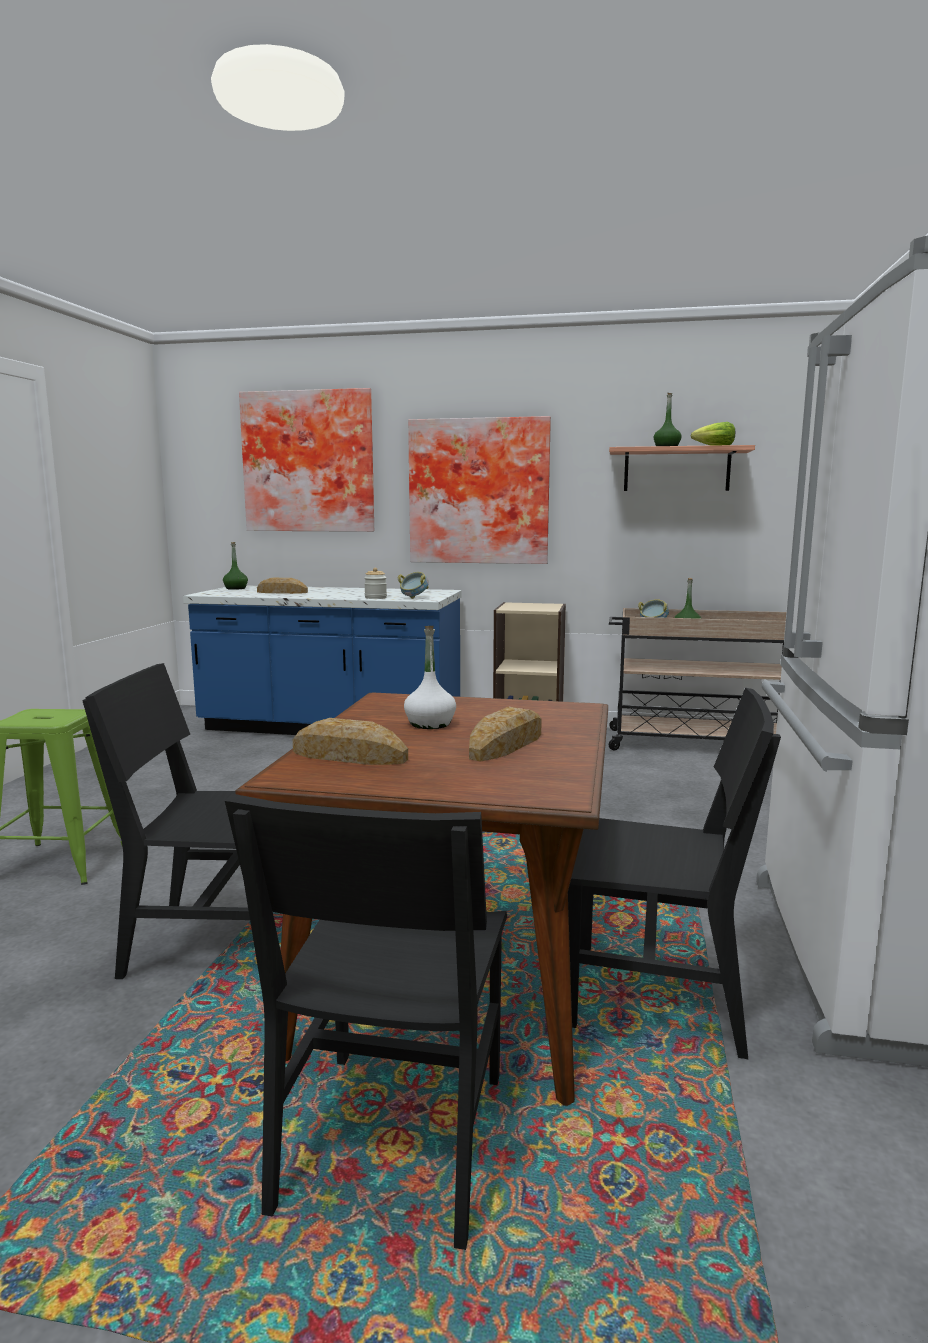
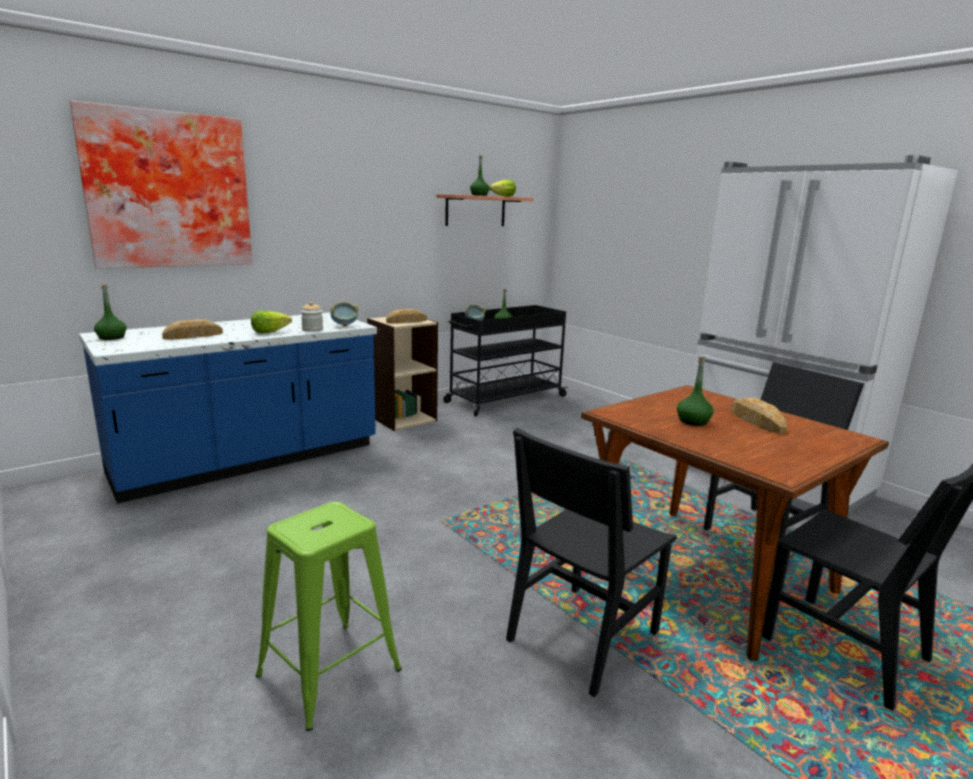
camera: 50 degrees left, 5 degrees up
bread [293,718,408,765] -> bread moved to [386,309,427,323]
white bottle [404,626,456,729] -> green bottle [677,356,714,426]
picture [408,416,551,564] -> none
beige cart [609,608,786,751] -> black cart [443,305,568,416]
none -> lettuce [251,311,292,334]

